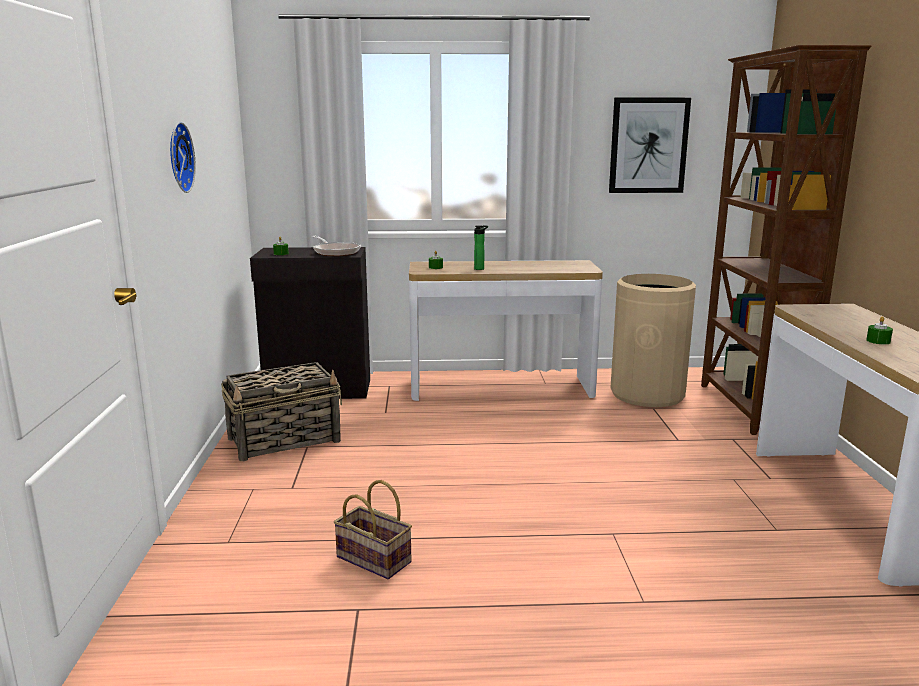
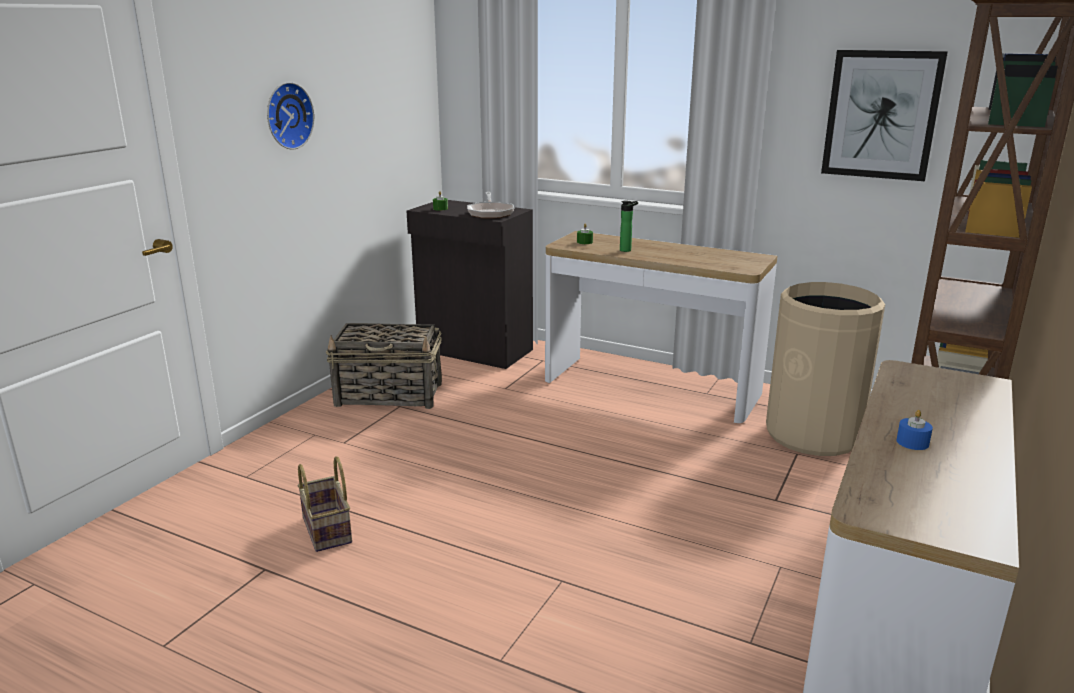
camera: 30 degrees right, 5 degrees up
green candle [866,316,893,344] -> blue candle [896,410,933,450]

